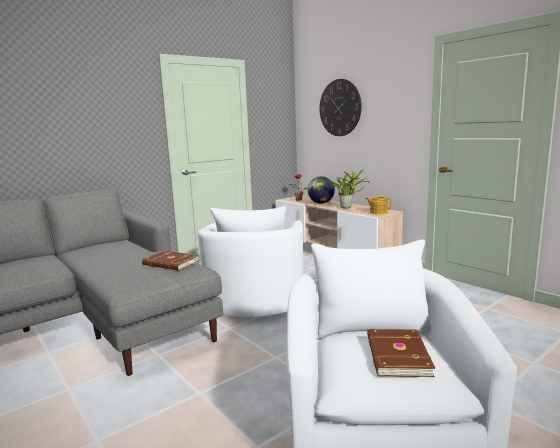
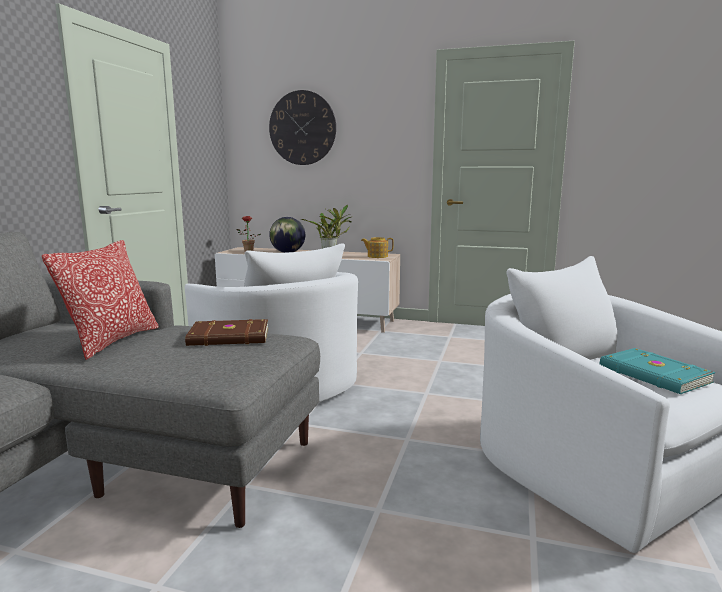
camera: 35 degrees left, 0 degrees up
brown book [367,329,435,377] -> turquoise book [600,348,716,394]
none -> pillow [42,240,159,360]

